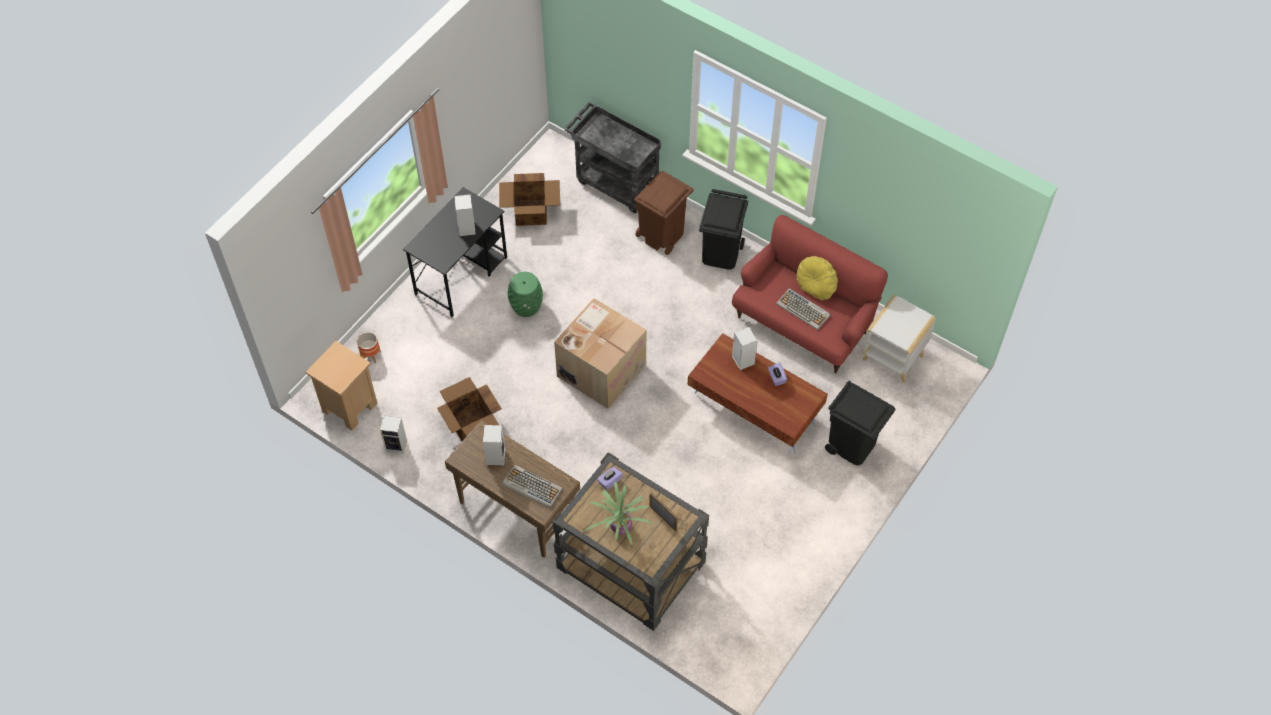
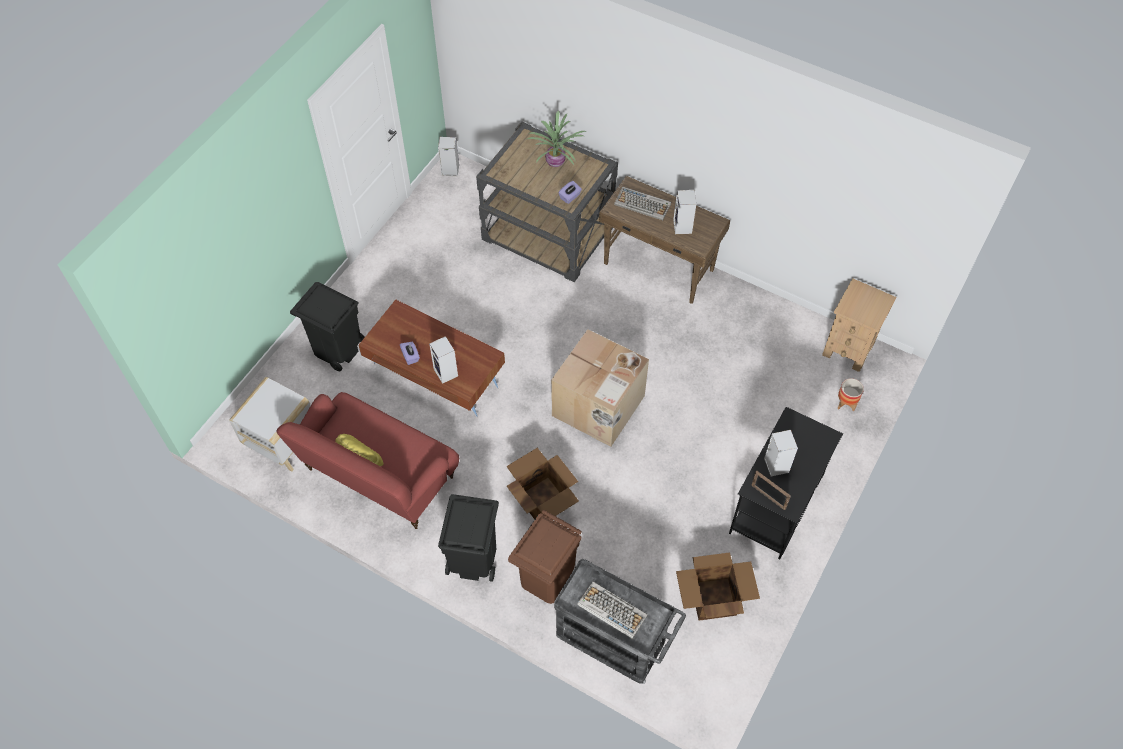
camera: 175 degrees right, 0 degrees up
speaker [380,416,407,454] -> speaker moved to [438,137,459,176]
cardboard box [437,377,502,441] -> cardboard box moved to [506,448,579,519]
green stool [508,272,543,317] -> none
picture frame [649,493,678,531] -> picture frame moved to [752,470,791,510]
keyboard [776,288,831,330] -> keyboard moved to [578,581,648,639]

